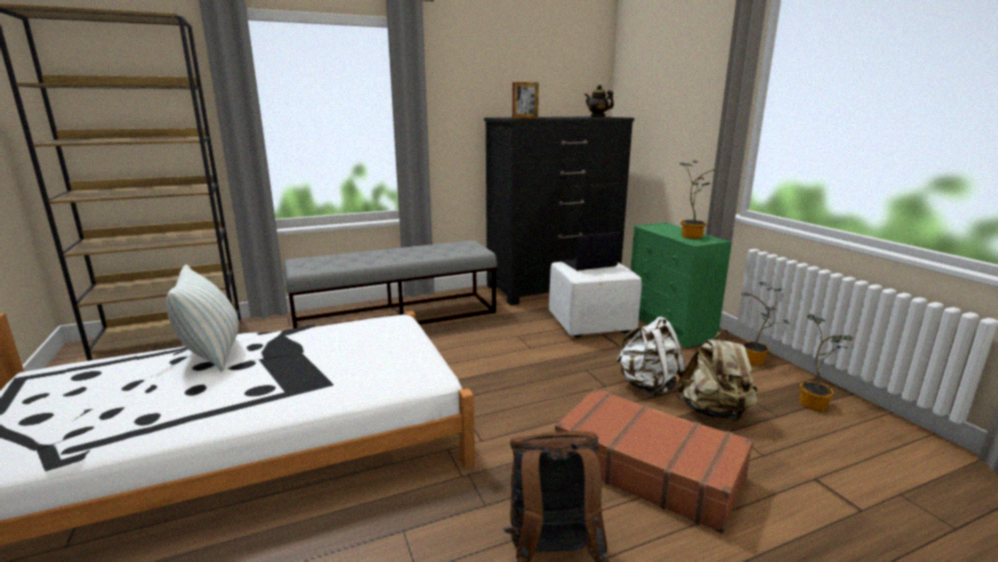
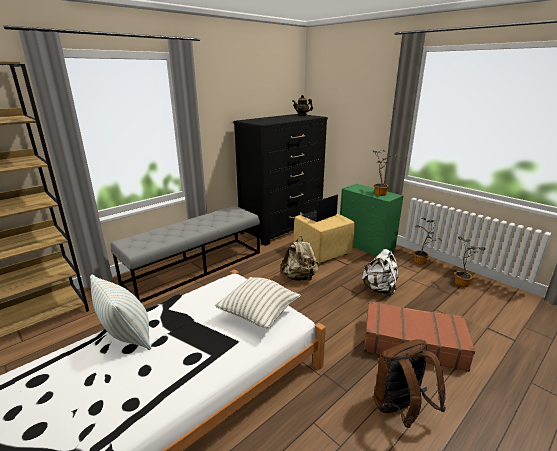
camera: 20 degrees left, 5 degrees up
picture frame [512,82,539,119] -> none
white ottoman [549,262,642,338] -> yellow ottoman [294,213,355,263]
beige backpack [676,330,758,421] -> beige backpack moved to [281,236,319,281]
none -> pillow [215,277,301,329]

